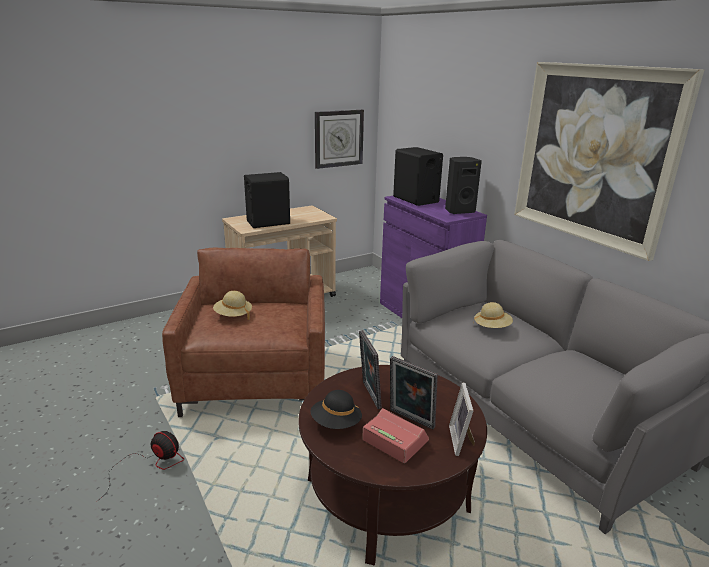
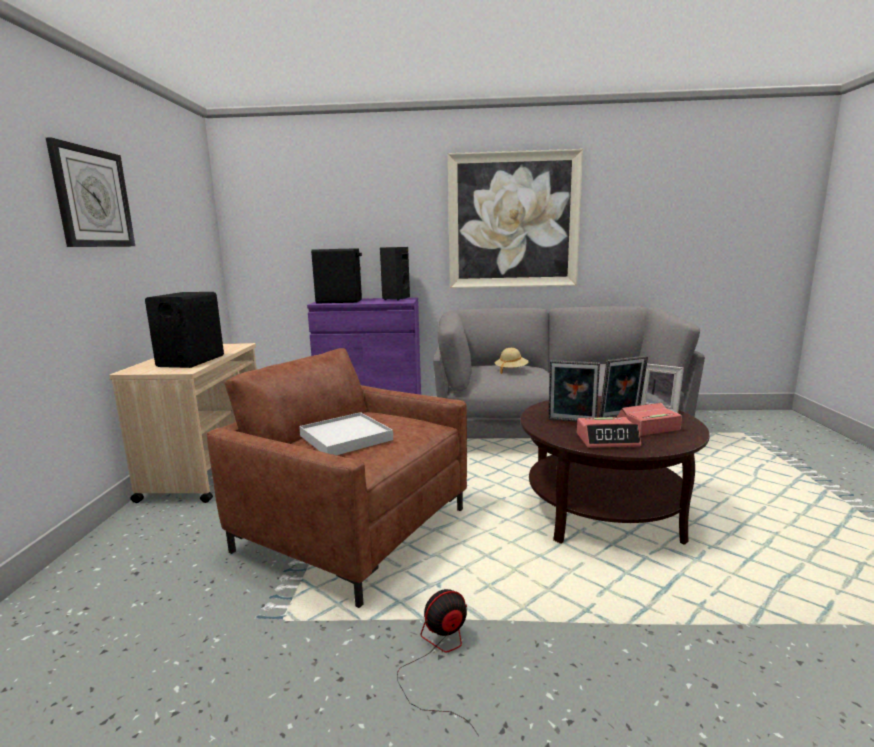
camera: 55 degrees left, 10 degrees down
beige hat [213,291,252,320] -> white tray [299,412,393,455]
black hat [311,390,362,429] -> alarm clock [577,417,641,448]
wall clock [315,110,364,169] -> wall clock moved to [46,137,136,247]

